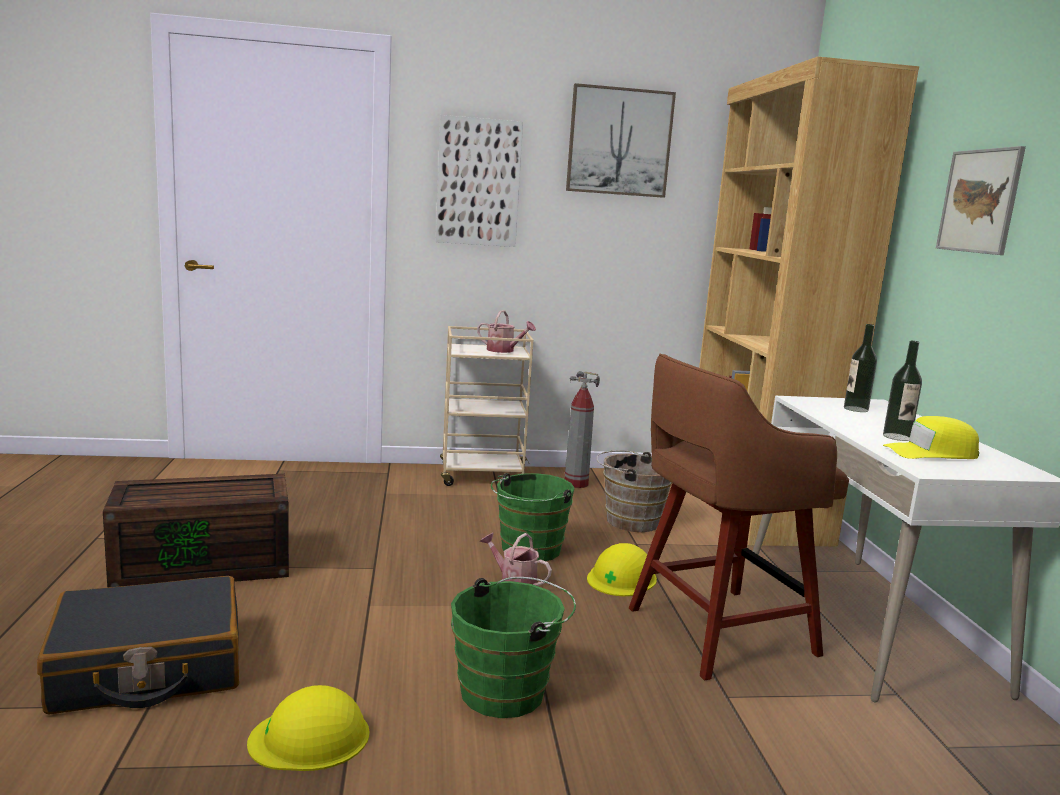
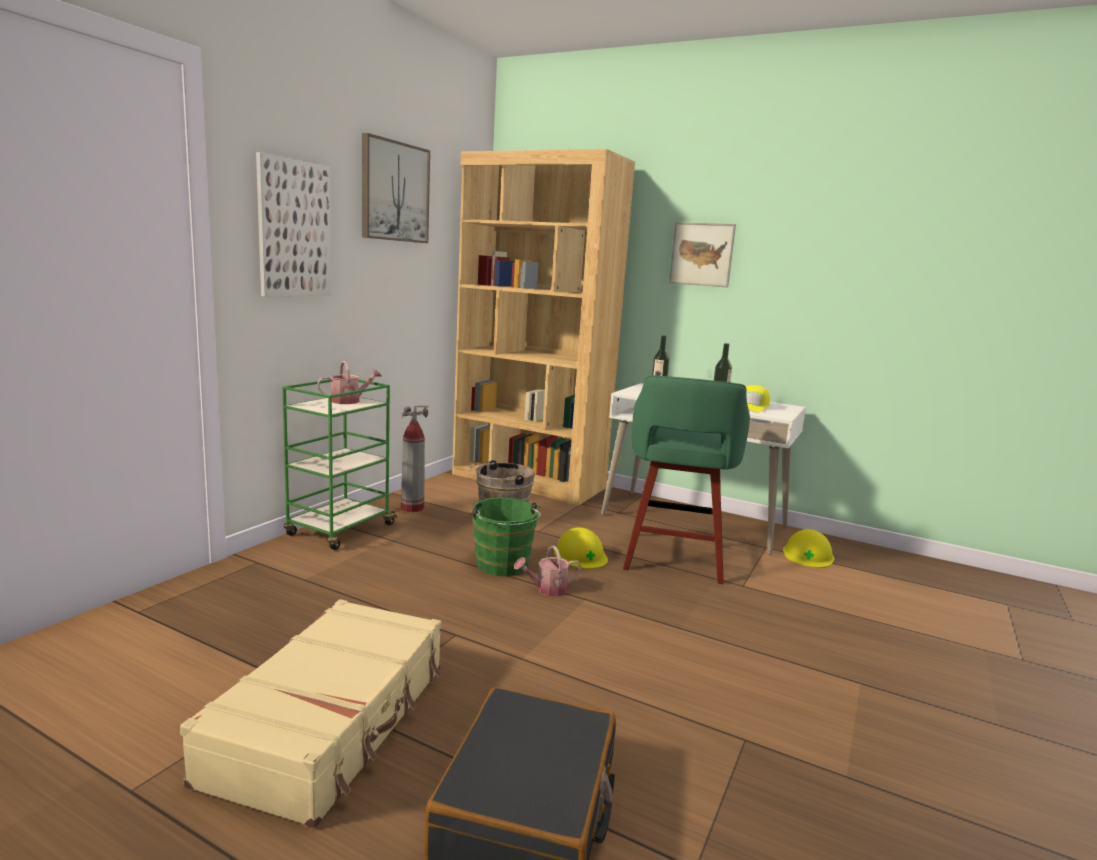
camera: 55 degrees left, 0 degrees up
brown storage box [103,474,289,588] -> beige suitcase [180,599,441,828]
yellow hard hat [247,685,370,771] -> yellow hard hat moved to [783,529,834,568]
beige cart [440,326,533,486] -> green cart [282,379,397,550]
green bucket [451,577,576,718] -> none
brown stool [629,354,849,680] -> green stool [623,376,750,584]

